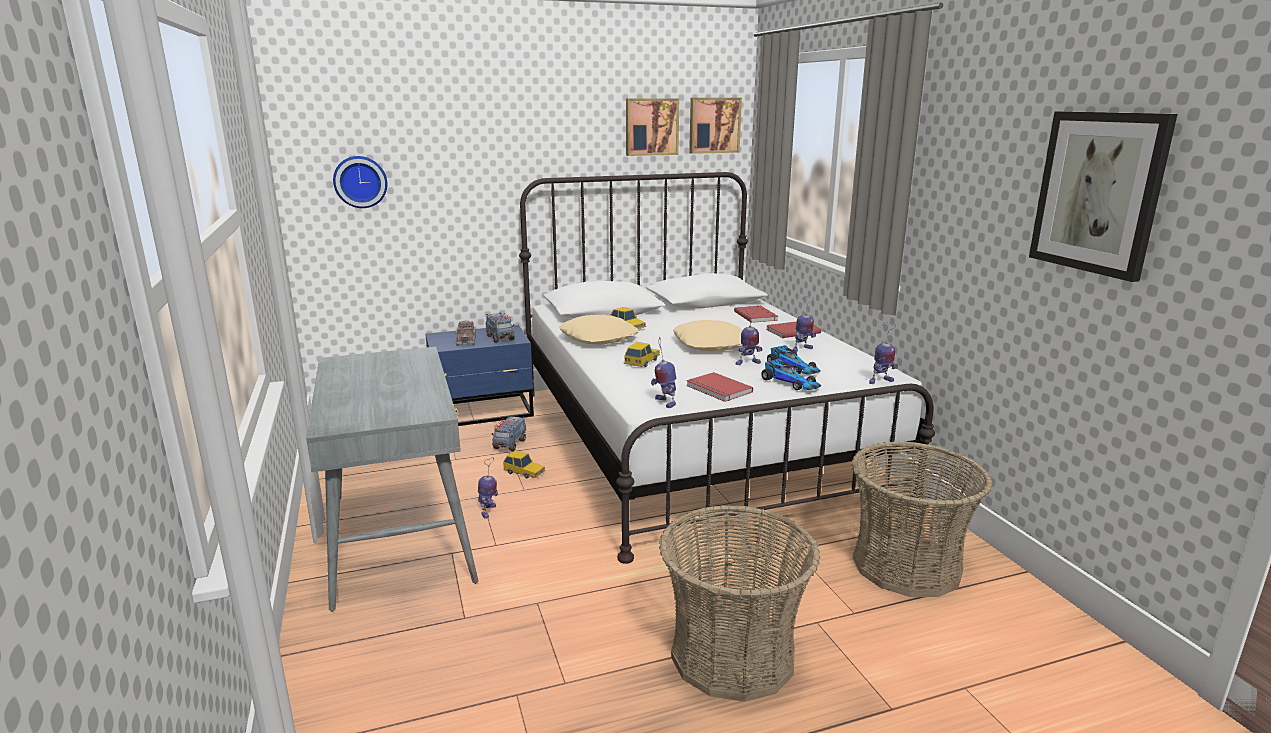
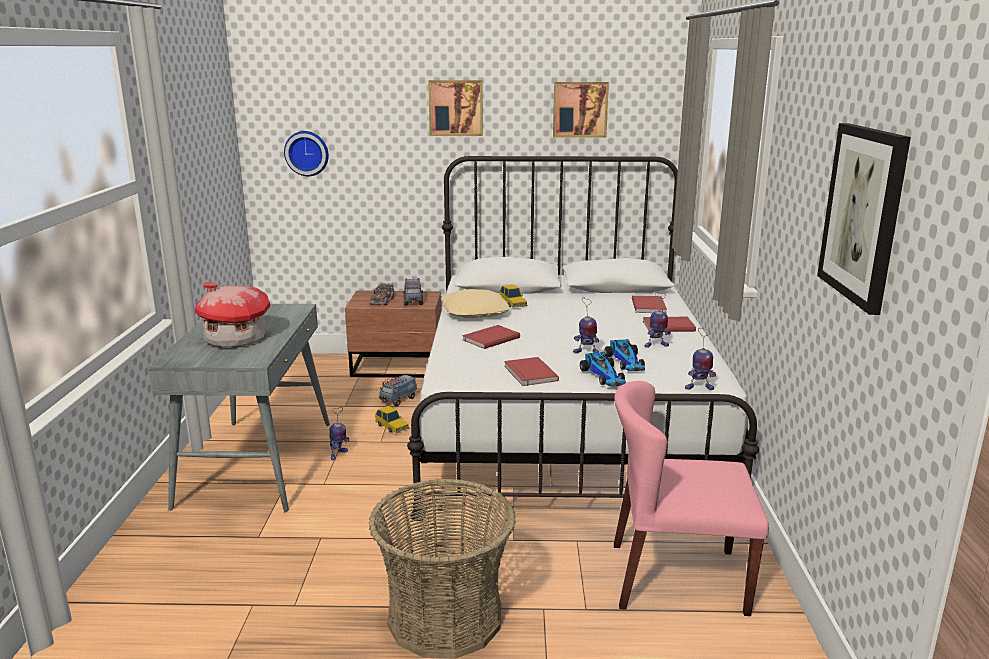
camera: 20 degrees right, 0 degrees up
blue nightstand [425,325,534,426] -> brown nightstand [345,291,441,378]
toy car [624,342,660,367] -> red book [462,325,520,349]
toy robot [651,337,677,408] -> none
beige pillow [673,320,742,351] -> none
picture [689,98,742,154] -> picture moved to [428,80,483,136]
basket [851,441,993,597] -> pink chair [614,381,769,616]
none -> toy house [195,282,270,347]

